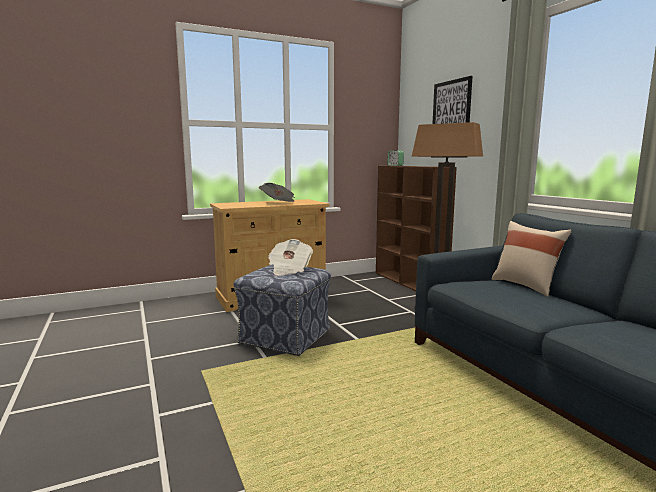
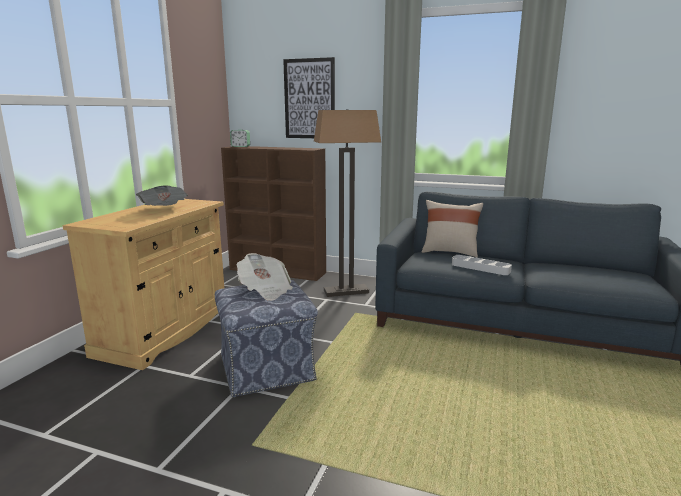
camera: 45 degrees left, 5 degrees up
none -> grey tray [452,255,512,275]

